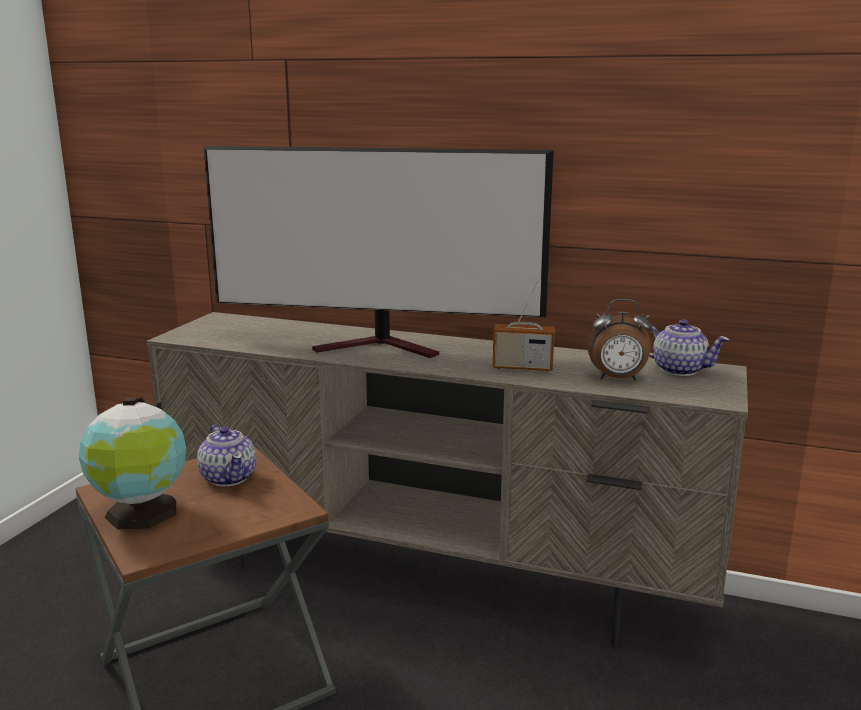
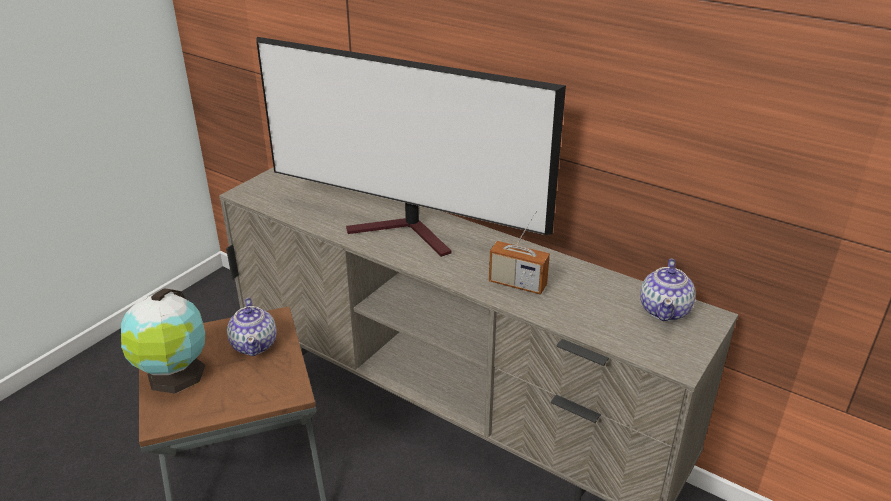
camera: 15 degrees right, 15 degrees up
alarm clock [587,299,652,380] -> none
teapot [649,319,730,376] -> teapot turned 60 degrees clockwise [640,259,696,321]

